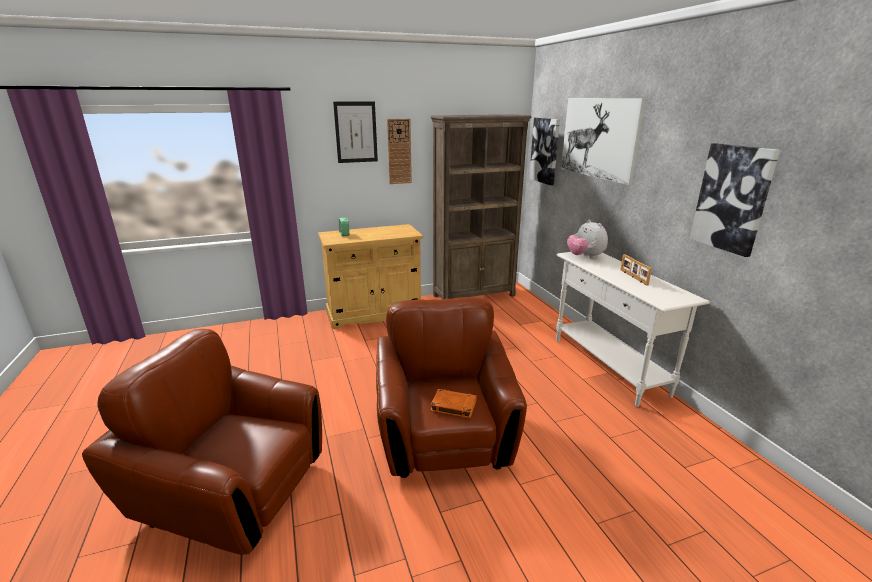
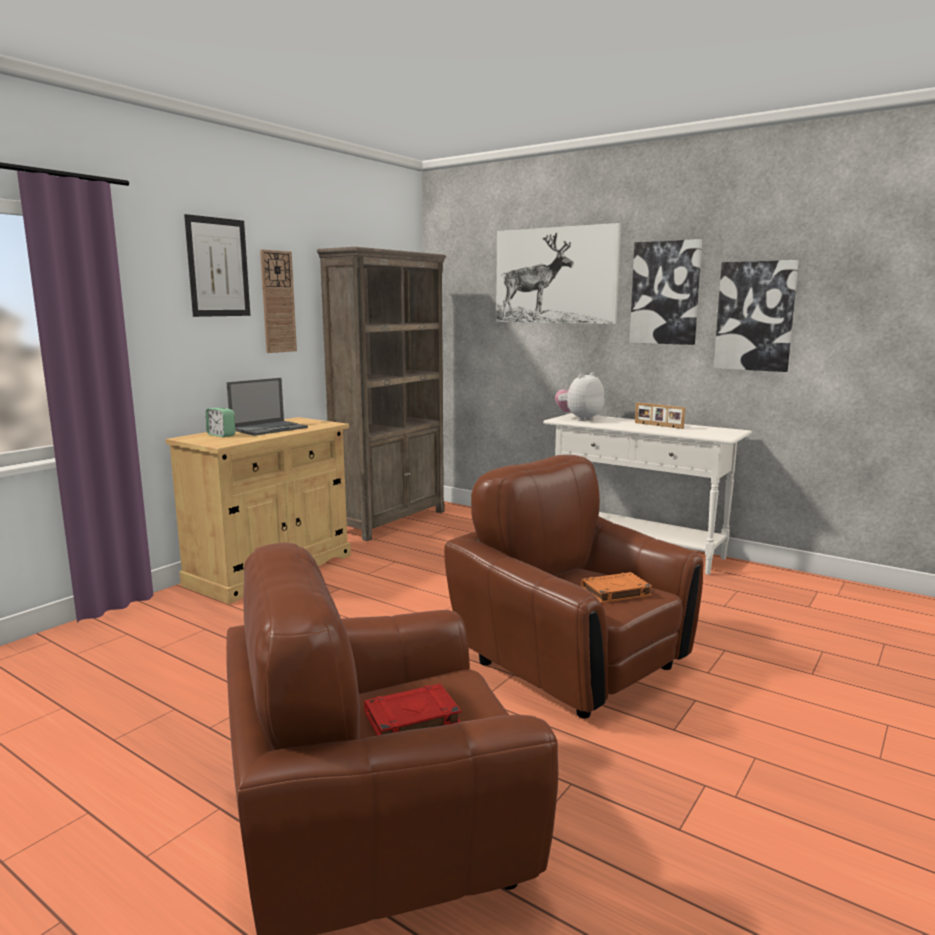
camera: 35 degrees left, 10 degrees down
picture [529,118,560,185] -> picture moved to [629,239,702,345]
plush toy [567,220,608,259] -> plush toy turned 105 degrees clockwise [555,372,605,421]
none -> laptop [226,378,308,436]
none -> red book [364,684,461,736]

